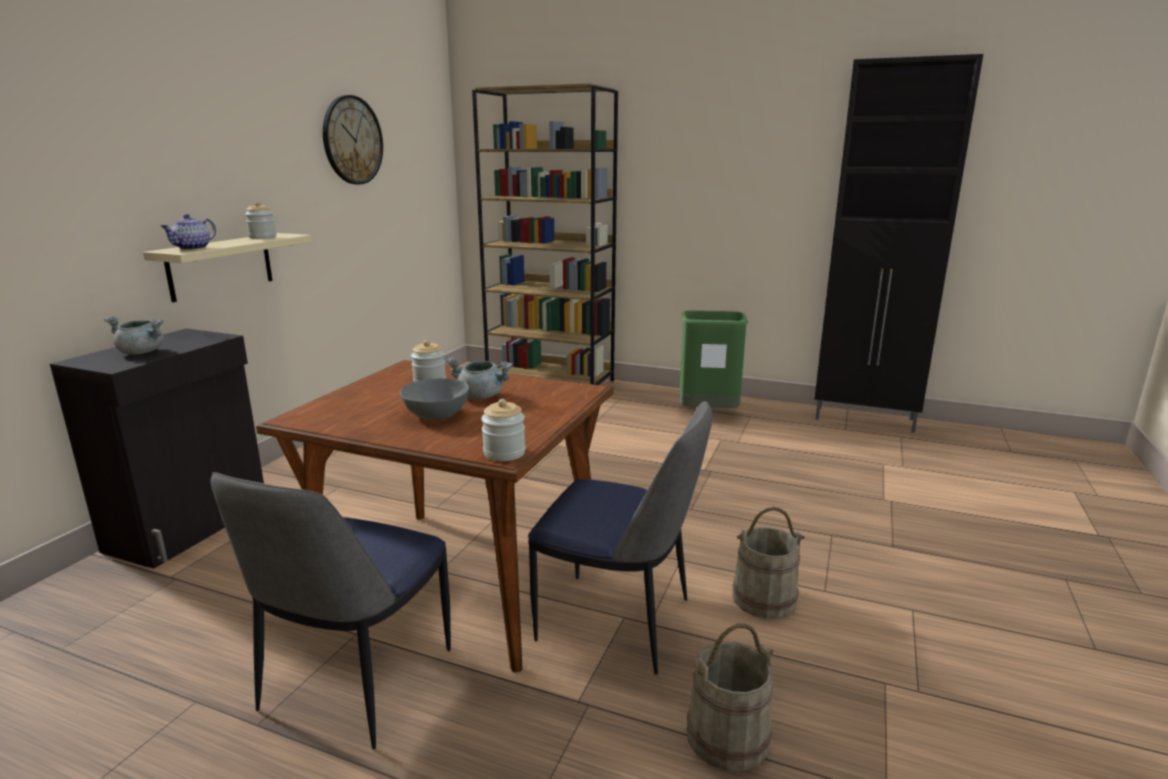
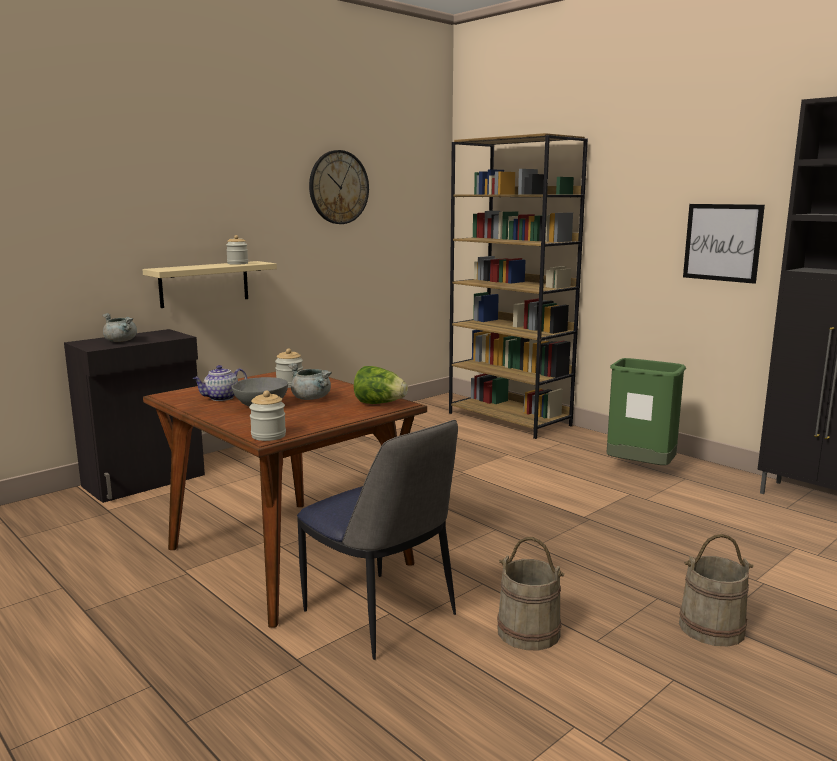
camera: 25 degrees right, 5 degrees down
teapot [161,214,216,250] -> teapot moved to [192,365,247,401]
chair [211,472,451,750] -> none
beige bucket [687,623,774,771] -> beige bucket moved to [679,534,754,646]
none -> lettuce [354,366,408,404]
none -> picture [683,204,765,284]

